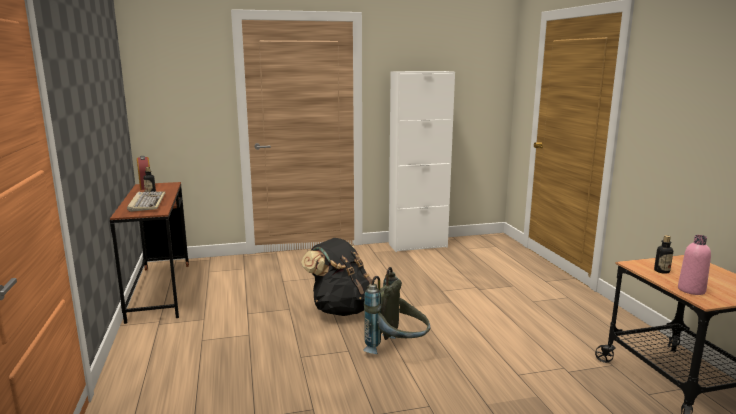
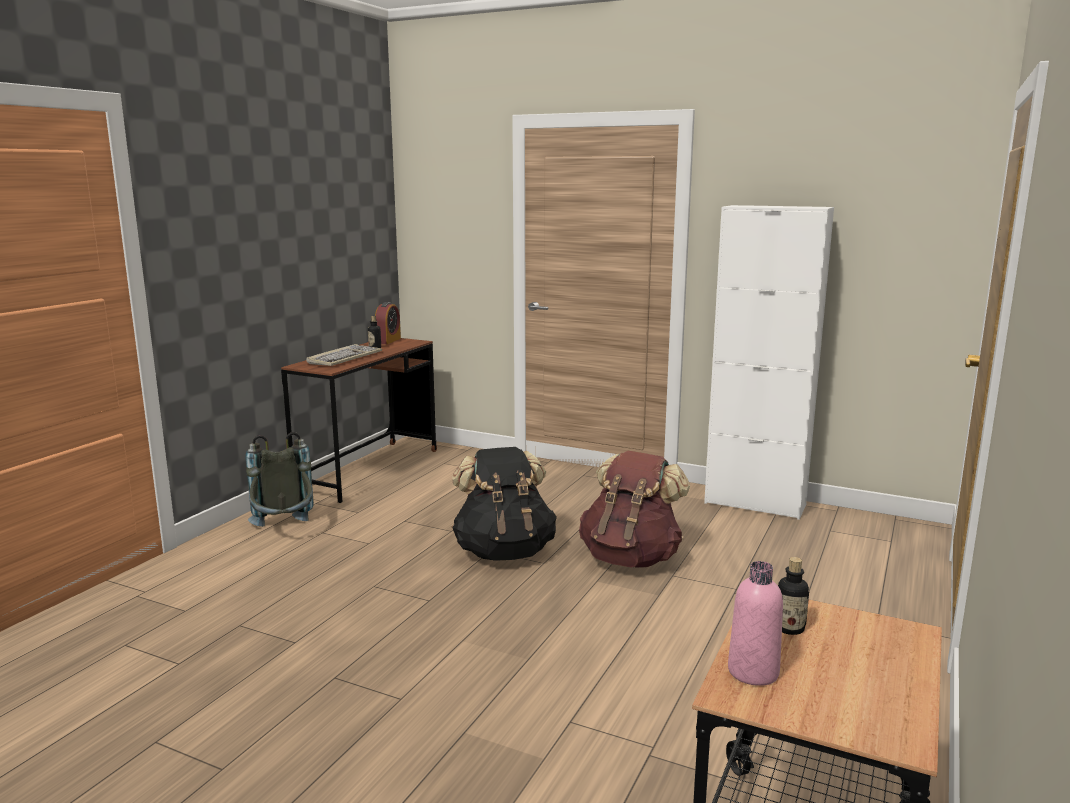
camera: 40 degrees right, 0 degrees up
grey backpack [363,267,430,354] -> grey backpack moved to [245,432,314,527]
none -> brown backpack [579,451,690,568]

